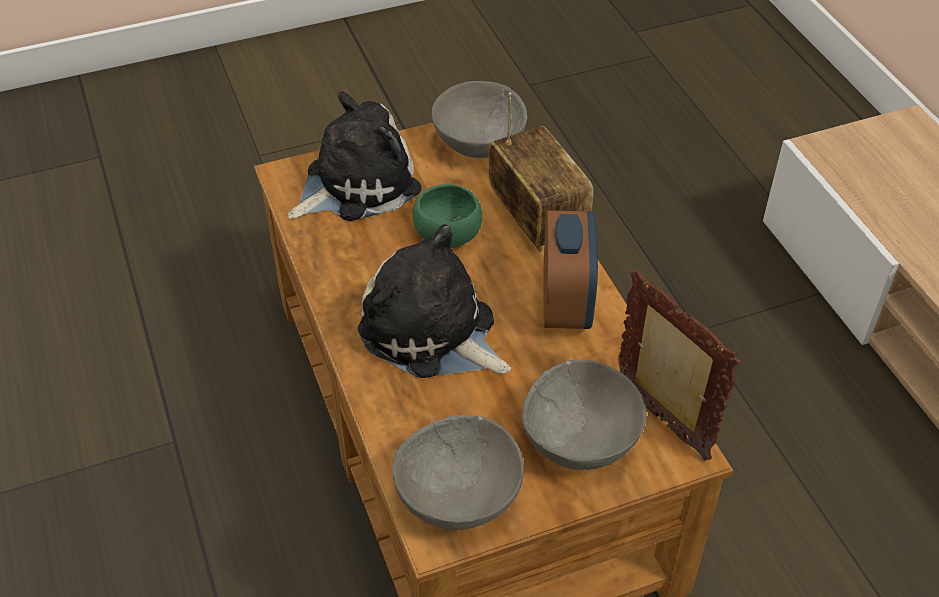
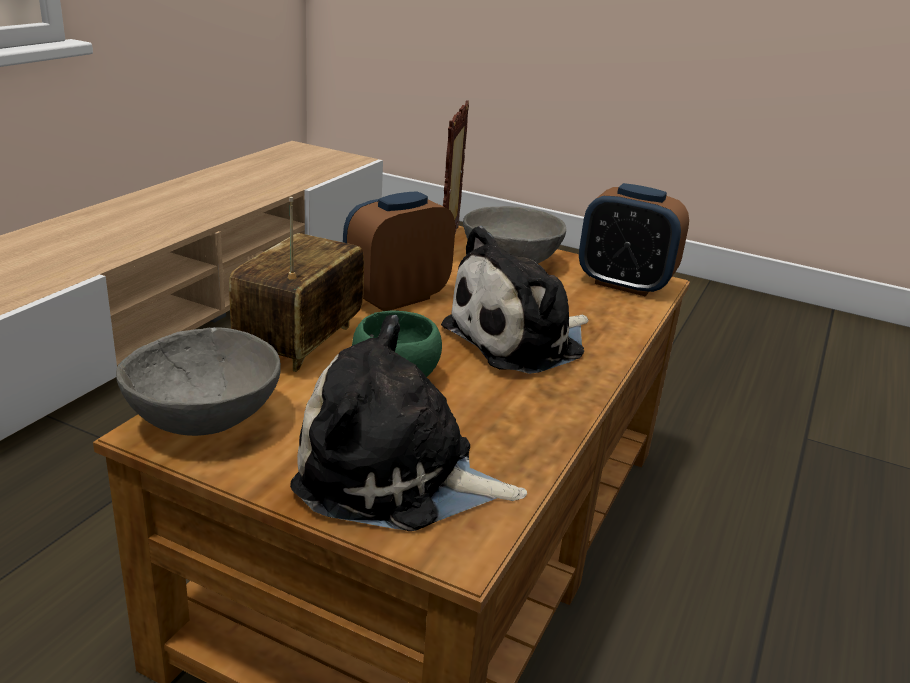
camera: 135 degrees left, 20 degrees down
plush toy [358,224,511,378] -> plush toy turned 60 degrees clockwise [441,226,589,374]
grey bowl [392,415,524,530] -> alarm clock [579,183,689,297]

